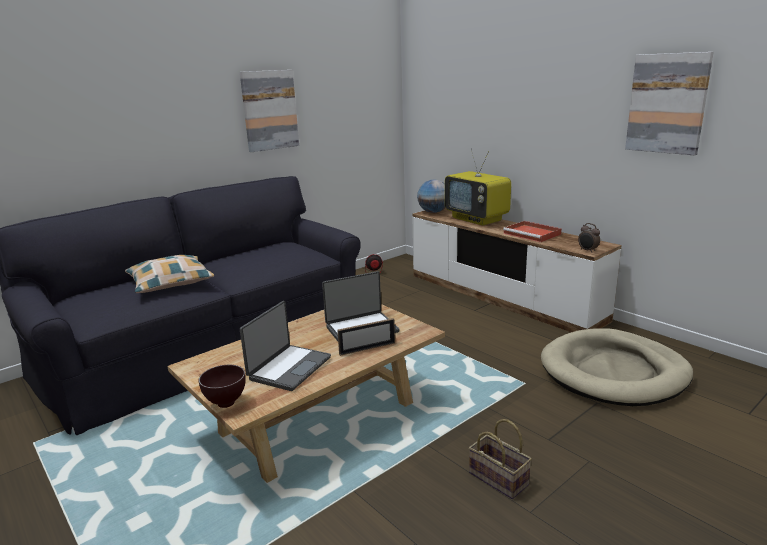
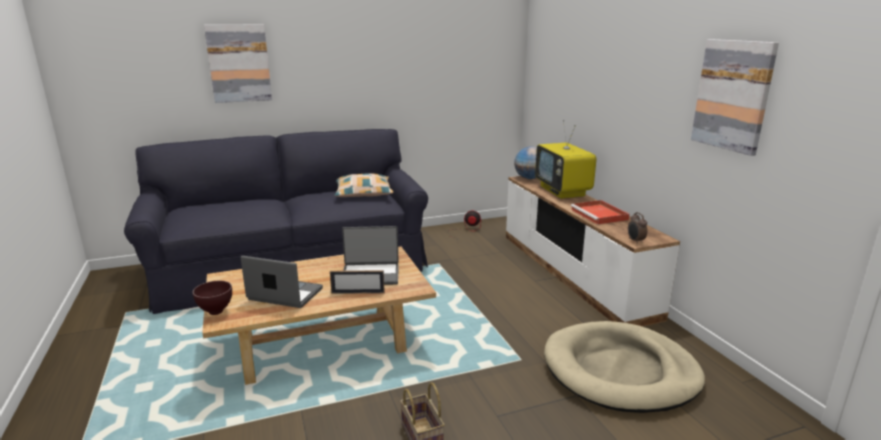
camera: 20 degrees right, 0 degrees up
pillow [125,255,214,293] -> pillow moved to [334,174,393,197]
picture [240,70,299,152] -> picture moved to [204,25,272,103]
laptop [240,301,331,391] -> laptop turned 120 degrees counterclockwise [241,256,323,308]

